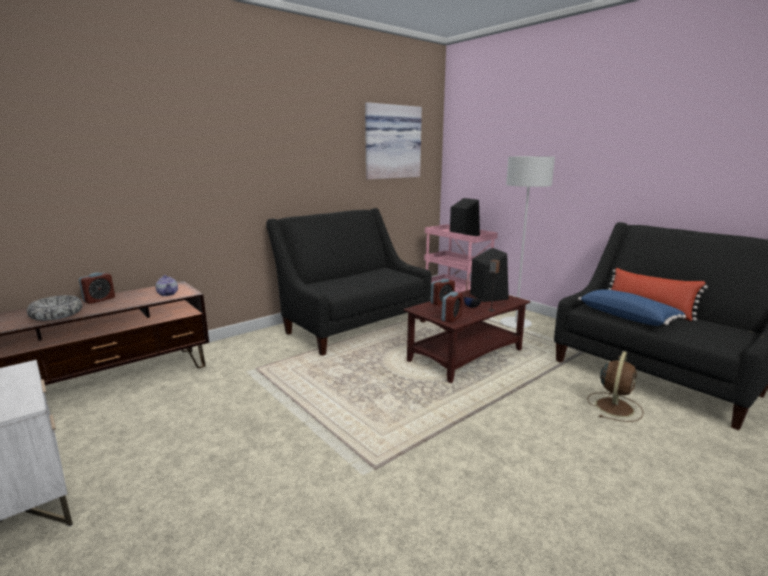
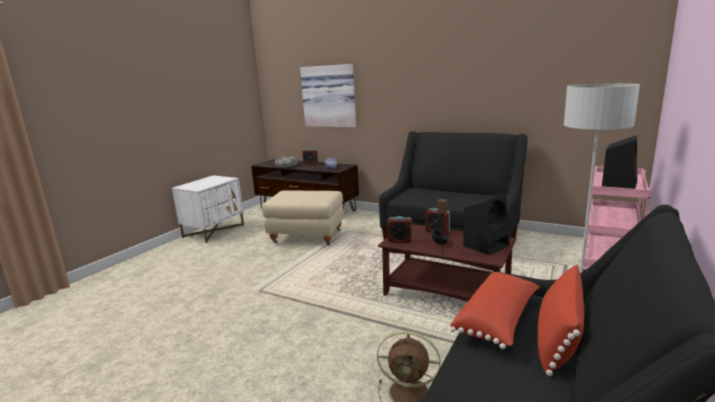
camera: 70 degrees right, 0 degrees up
picture [365,102,422,180] -> picture moved to [300,64,356,127]
blue pillow [578,289,686,326] -> red pillow [450,272,540,349]
none -> beige ottoman [262,190,344,245]

